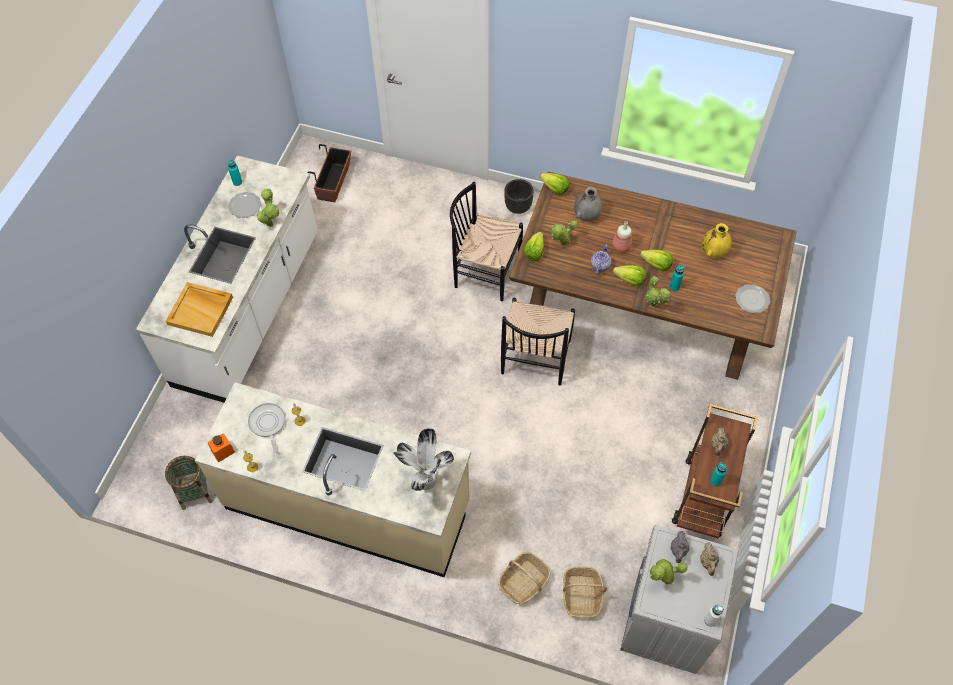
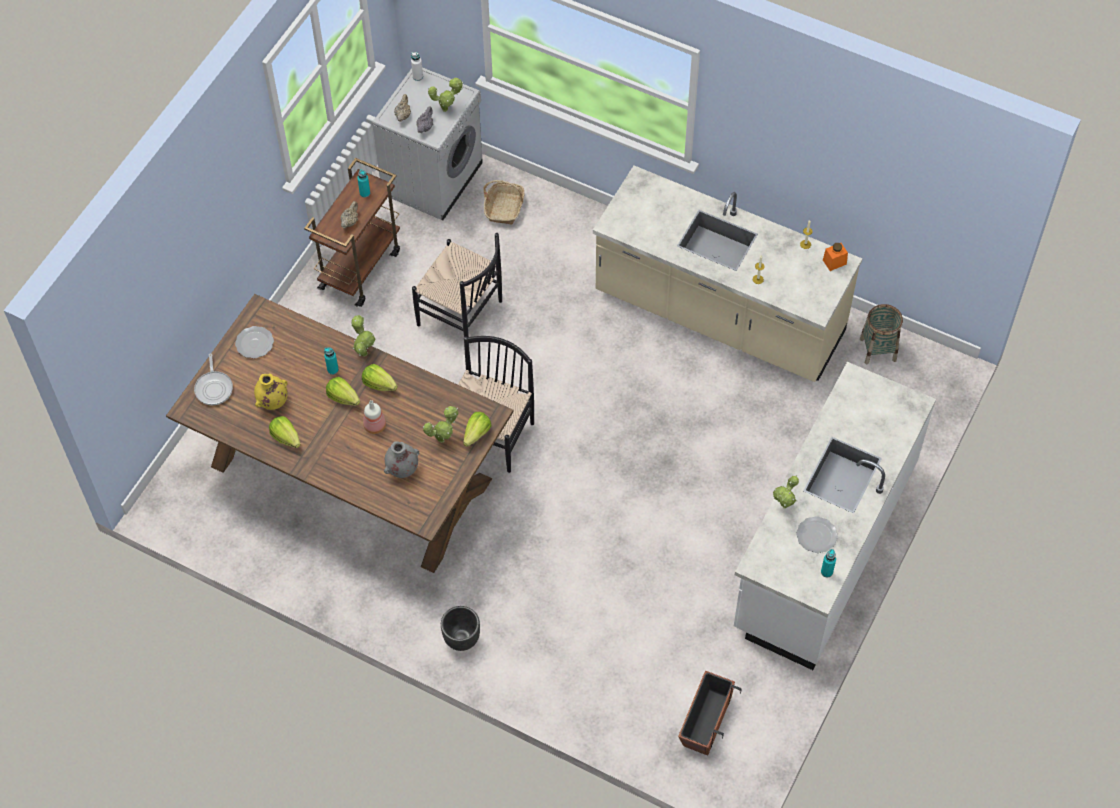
camera: 170 degrees left, 0 degrees up
beige tray [166,282,233,337] -> none
frying pan [248,403,285,453] -> frying pan moved to [194,353,233,405]
potted plant [393,428,454,491] -> none
black chair [450,182,523,302] -> black chair moved to [412,233,502,337]
basket [498,552,551,604] -> none
lettuce [540,173,569,195] -> lettuce moved to [269,416,300,448]
teapot [591,244,612,275] -> none

